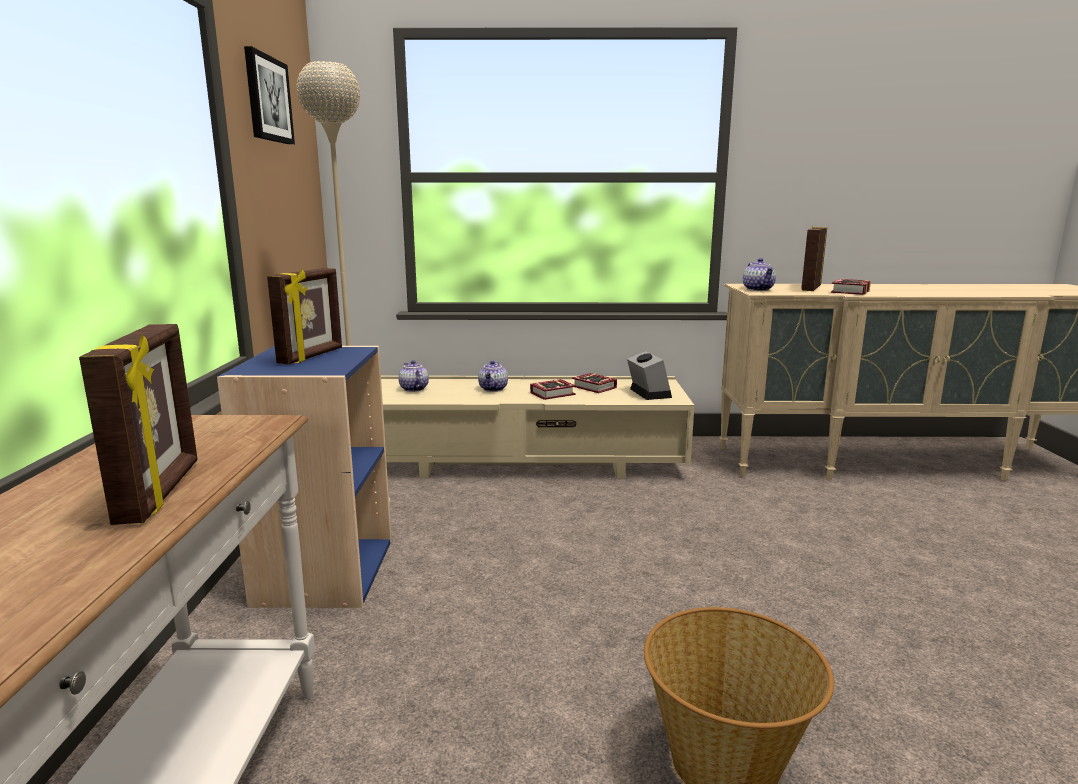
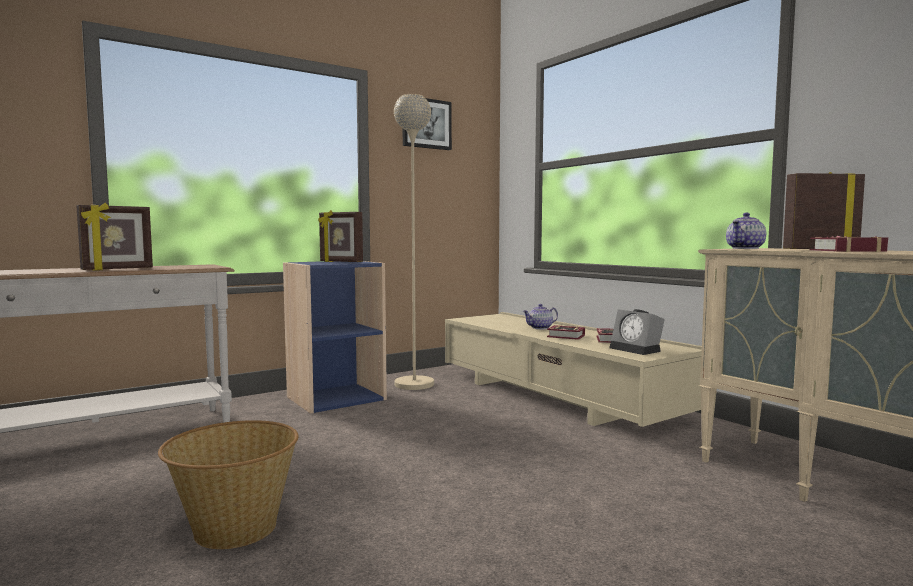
camera: 55 degrees right, 10 degrees down
picture frame [267,268,342,364] -> picture frame turned 45 degrees clockwise [318,210,363,262]
teapot [398,360,429,392] -> none
alarm clock [627,351,672,400] -> alarm clock turned 105 degrees clockwise [609,309,665,355]

